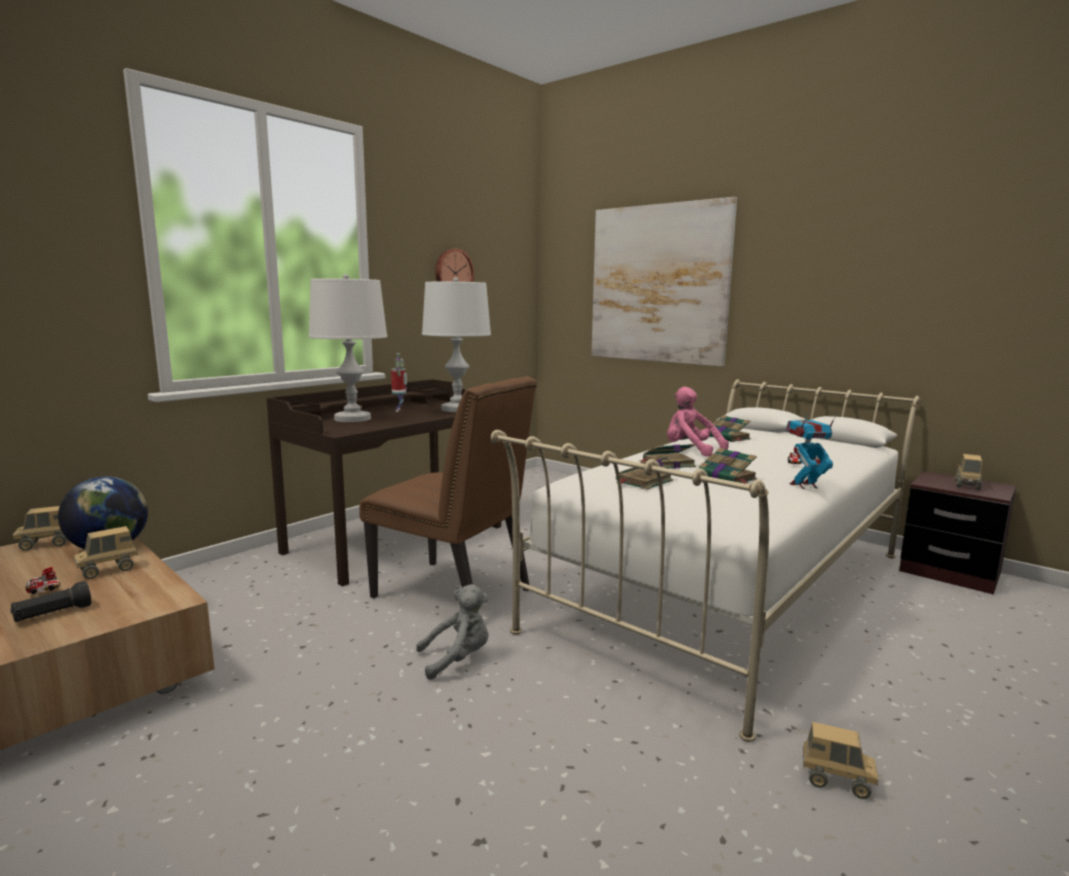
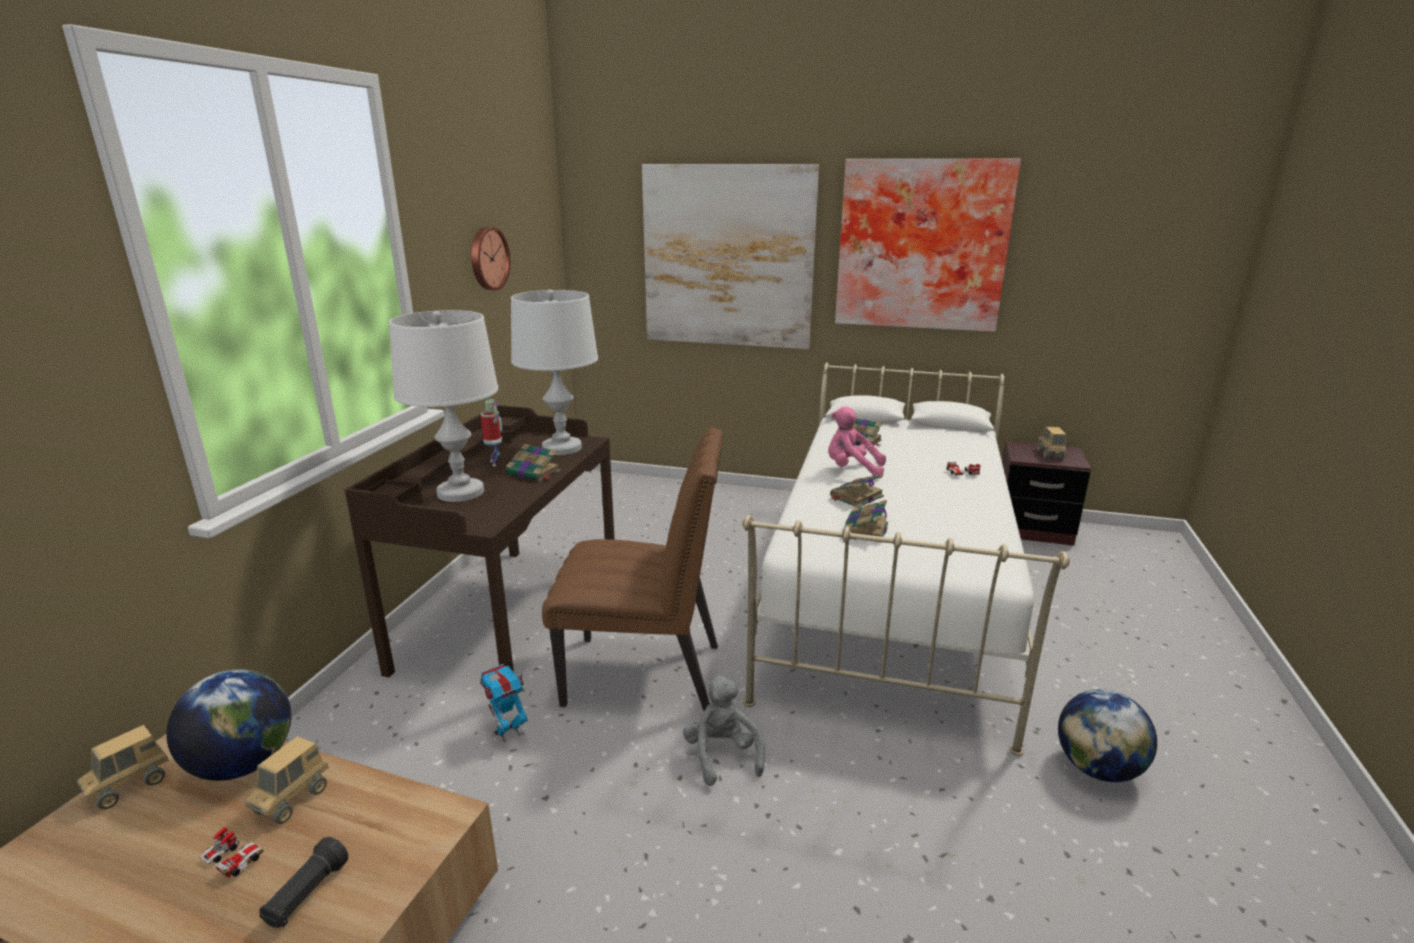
camera: 25 degrees left, 10 degrees up
grey plush toy [416,584,489,680] -> grey plush toy turned 60 degrees counterclockwise [683,676,765,786]
book [699,448,757,484] -> book moved to [506,444,561,482]
toy robot [785,412,838,489] -> toy robot moved to [480,664,527,742]
toy truck [803,722,879,799] -> globe [1058,689,1157,782]
none -> picture [835,159,1021,332]

